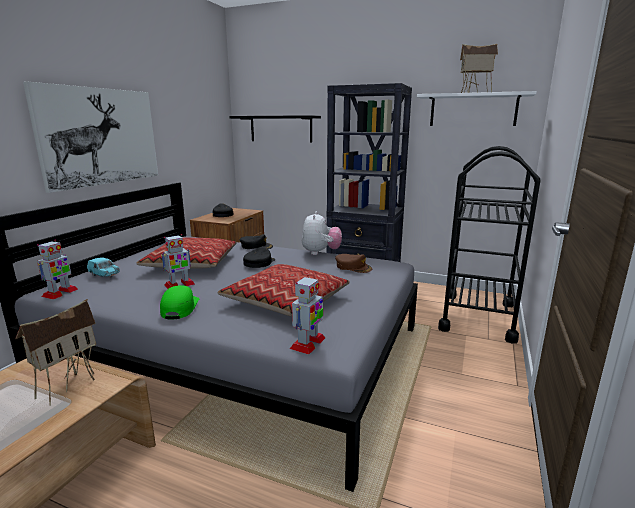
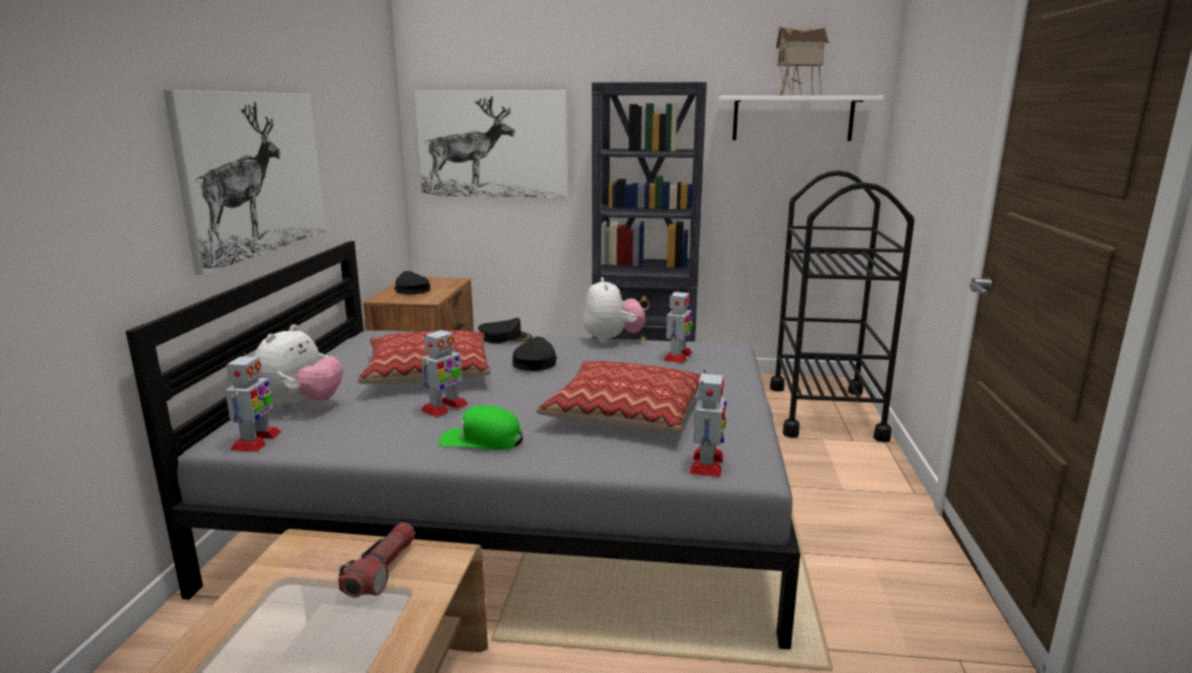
camera: 15 degrees left, 0 degrees up
toy house [15,299,96,406] -> flashlight [338,522,416,598]
turquoise toy car [87,257,120,278] -> plush toy [254,324,343,410]
green cap [160,285,200,320] -> green cap turned 60 degrees counterclockwise [439,406,523,450]
black shelf [229,115,321,142] -> picture [414,90,568,198]
brown cap [335,254,372,273] -> toy robot [663,289,693,363]

